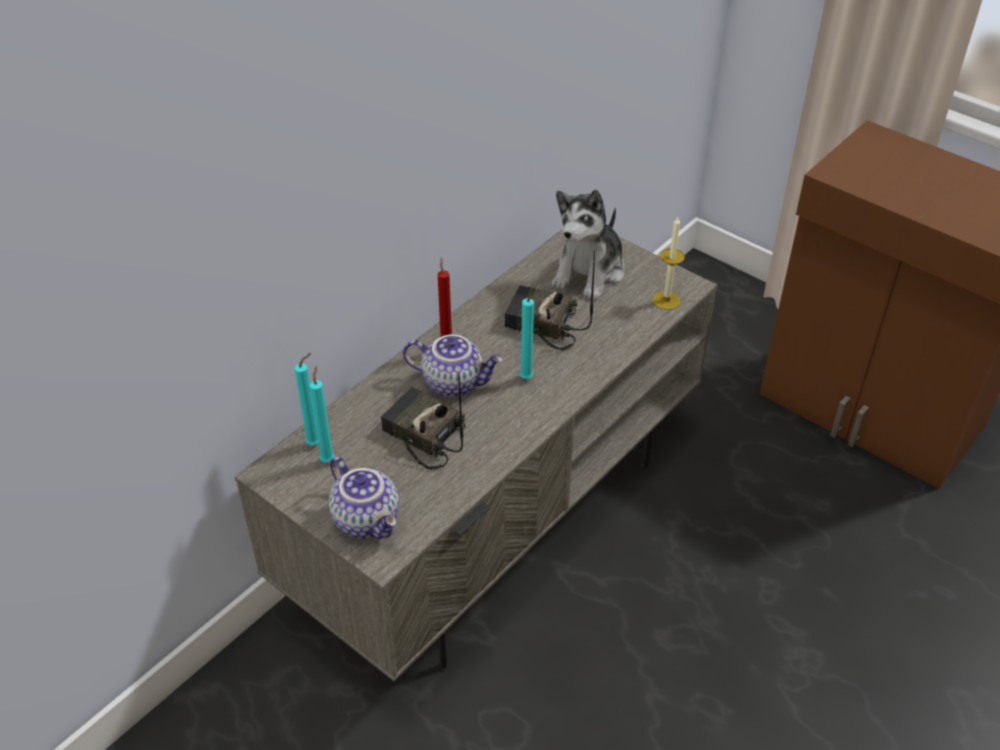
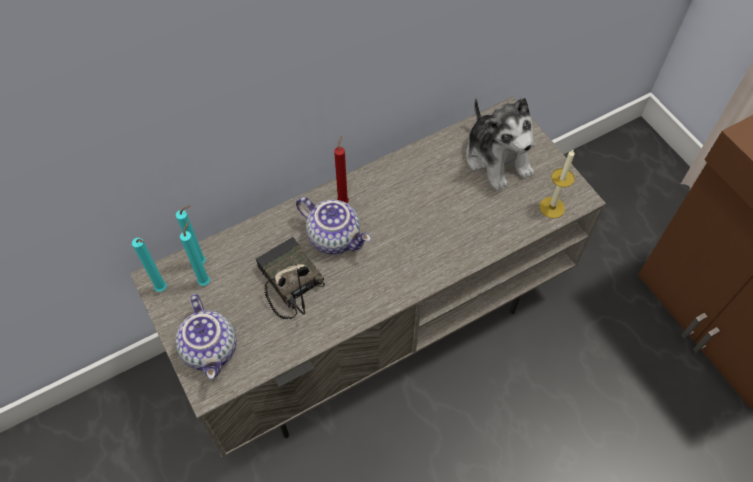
camera: 20 degrees right, 15 degrees up
radio [505,250,595,351] -> none
turquoise candle [520,294,540,379] -> turquoise candle moved to [132,238,167,292]
plush toy [552,189,625,300] -> plush toy turned 75 degrees counterclockwise [466,97,534,191]

